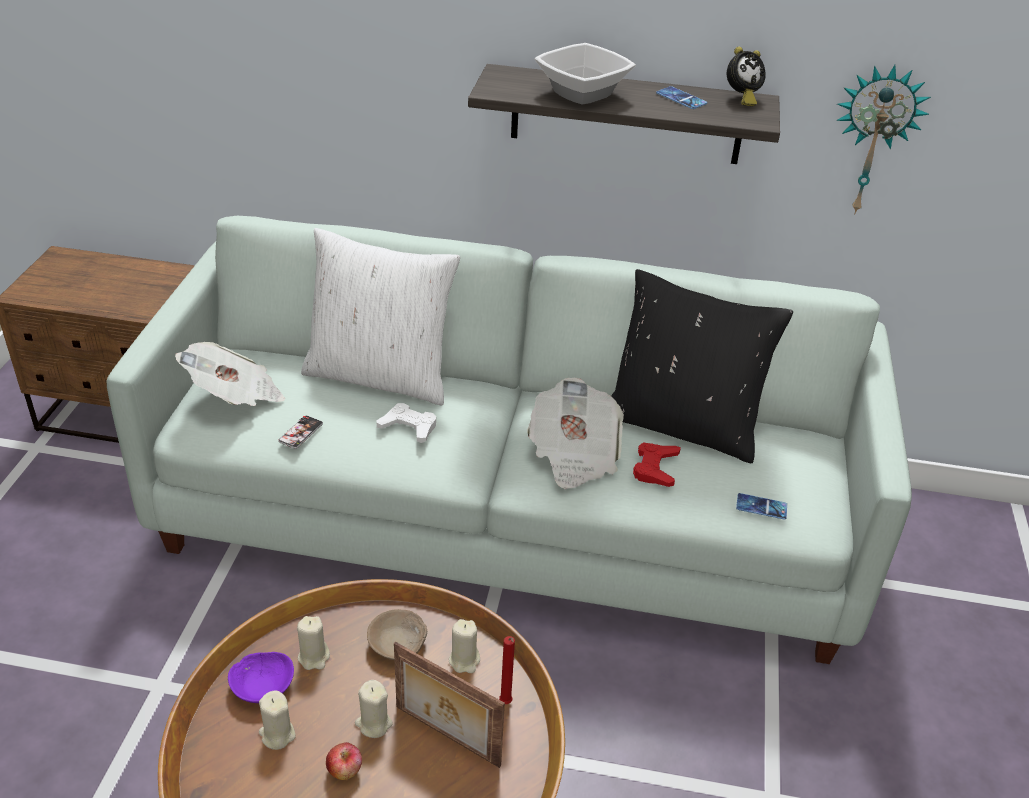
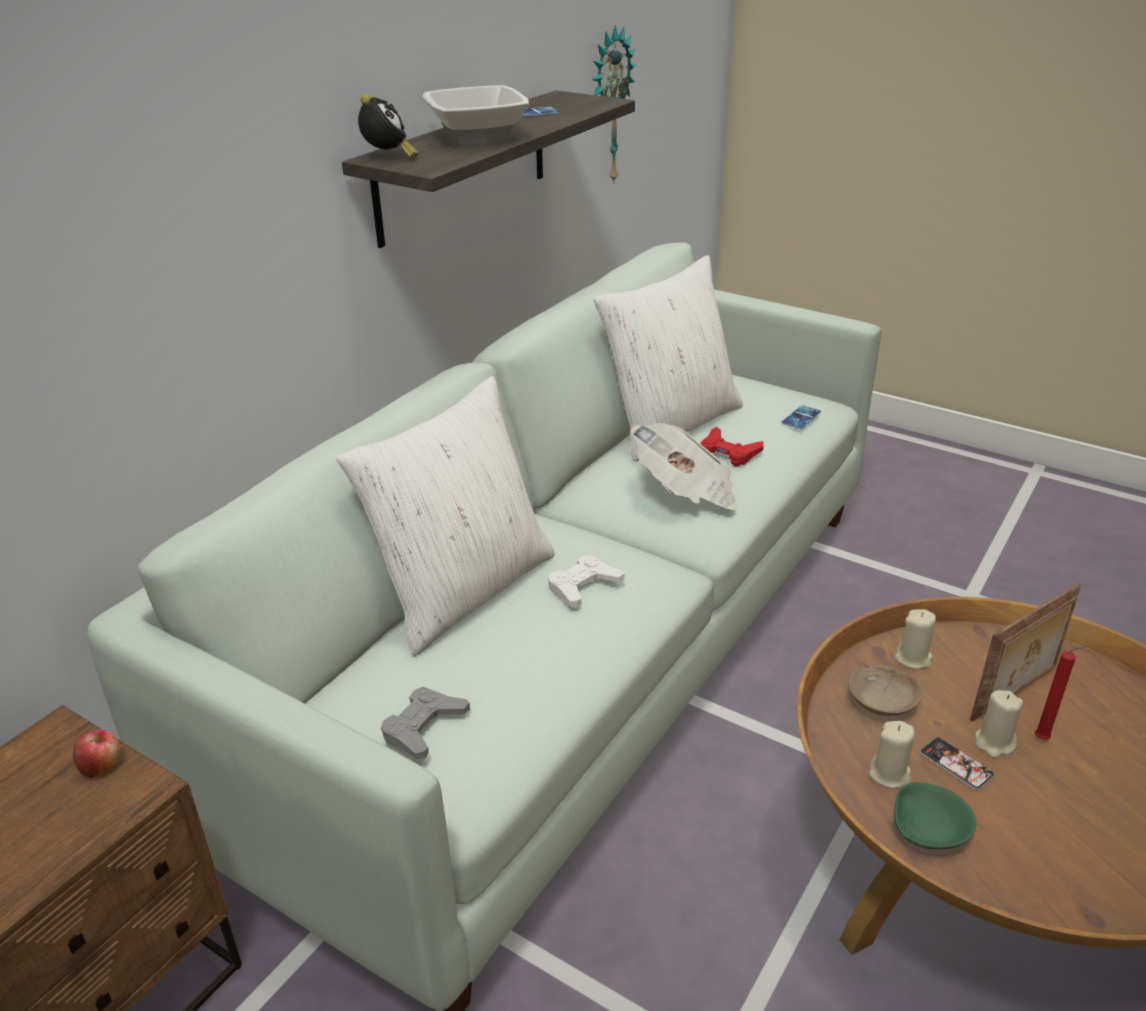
camera: 65 degrees left, 5 degrees down
newspaper [175,342,286,406] -> grey game controller [381,687,470,759]
purple bowl [228,652,294,703] -> green bowl [894,782,976,849]
beige candle [259,691,296,750] -> none
phone [278,416,323,449] -> phone moved to [920,737,995,791]
apple [326,742,362,780] -> apple moved to [73,730,120,777]
red candle [499,636,515,704] -> red candle moved to [1035,646,1086,740]
black pillow [611,269,793,463] -> white pillow [593,255,743,462]
alarm clock [727,47,766,106] -> alarm clock moved to [358,94,418,158]

